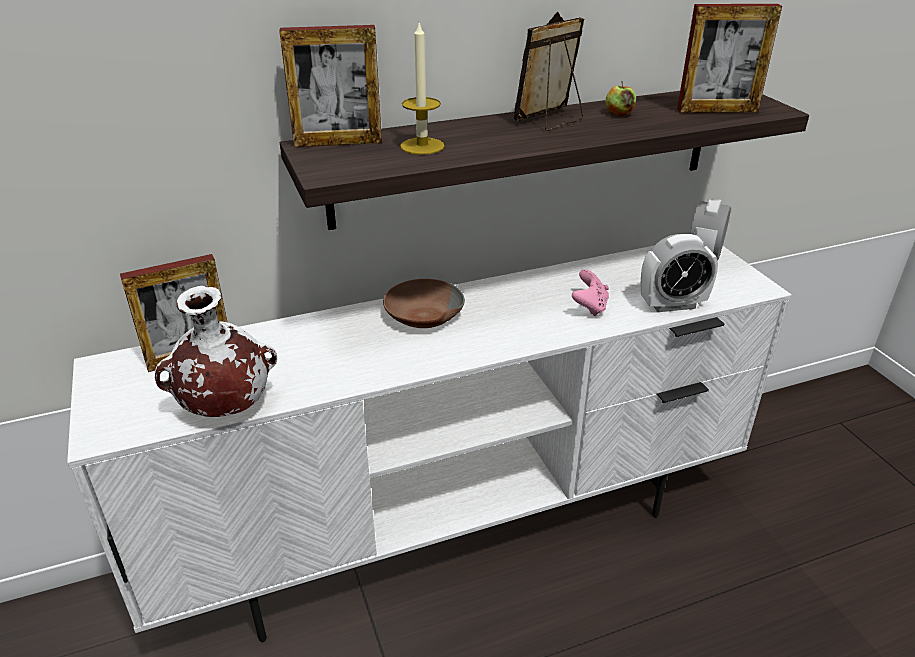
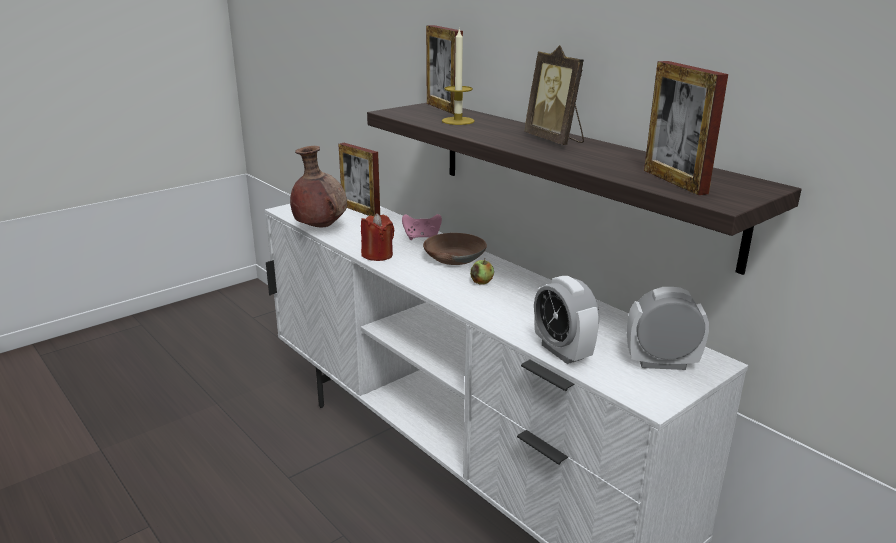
camera: 70 degrees right, 10 degrees down
white vase [155,286,277,417] -> brown vase [290,146,347,227]
picture frame [514,12,584,131] -> picture frame turned 150 degrees counterclockwise [524,45,584,145]
pink game controller [572,269,609,316] -> pink game controller moved to [402,214,442,240]
apple [605,81,636,116] -> apple moved to [470,258,494,285]
none -> red candle [361,213,394,261]

